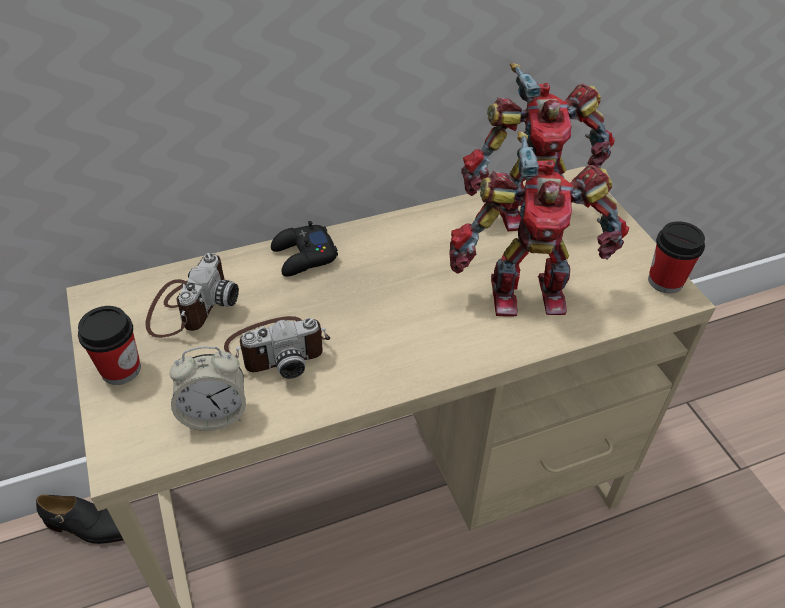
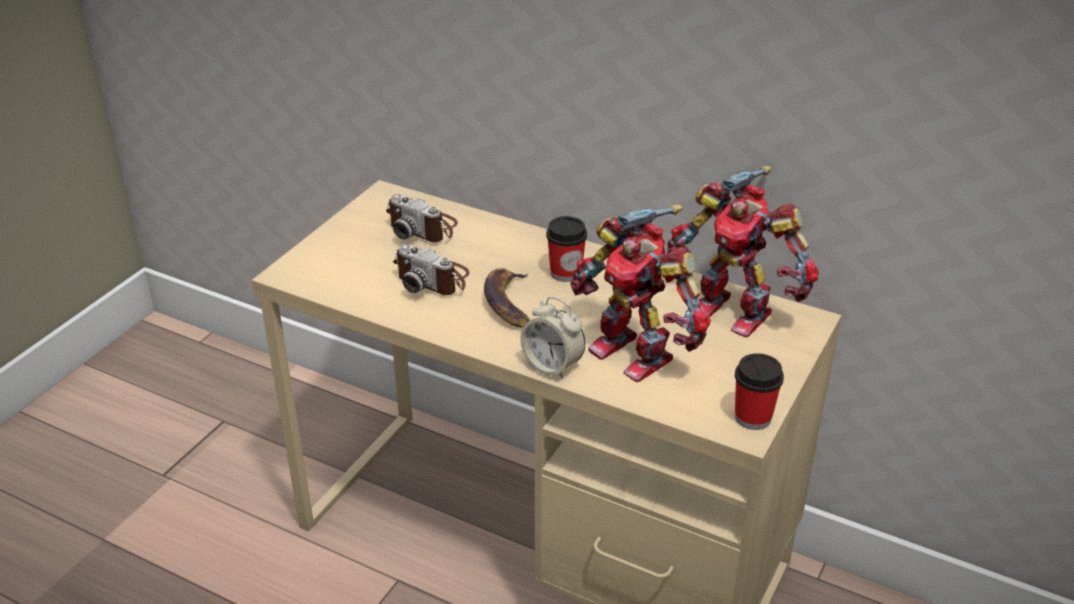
camera: 50 degrees right, 10 degrees down
black shoe [36,495,123,544] -> none
cup [78,306,141,385] -> cup moved to [546,216,587,282]
camera [146,253,239,338] -> camera turned 60 degrees clockwise [386,194,458,242]
alarm clock [169,346,246,431] -> alarm clock moved to [520,297,585,380]
black game controller [271,221,338,277] -> none
none -> banana [484,268,530,328]

